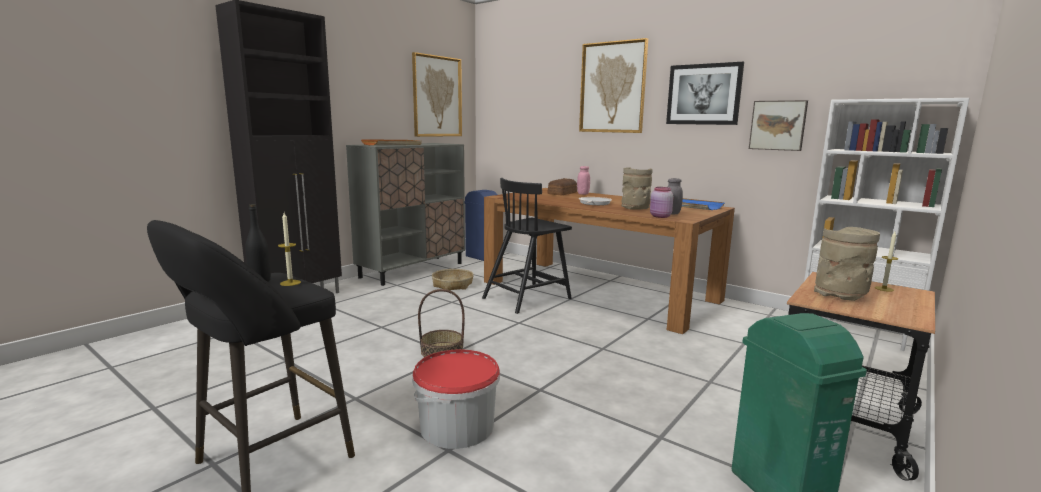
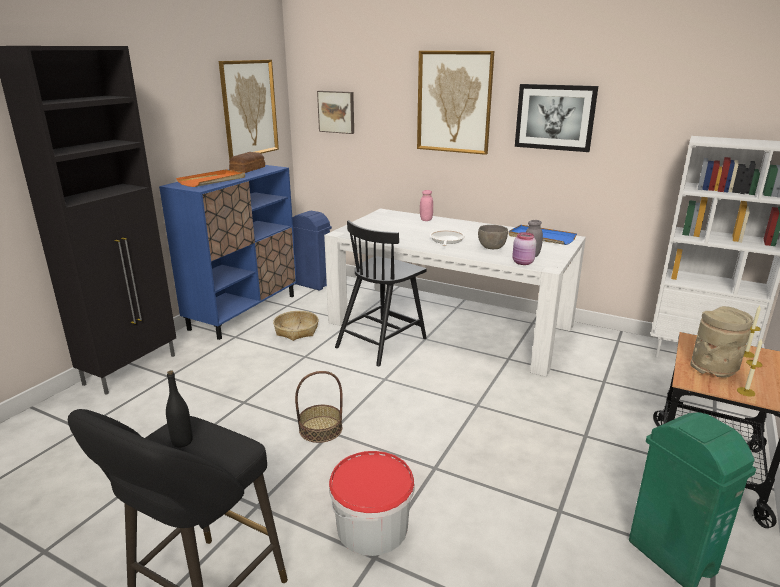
camera: 10 degrees left, 10 degrees up
candle [278,213,301,286] -> candle moved to [737,338,763,397]
grey cabinet [346,143,465,286] -> blue cabinet [159,165,297,340]
brown dining table [484,188,735,334] -> white dining table [324,209,586,377]
bread [548,178,577,195] -> bread moved to [229,152,265,173]
beige vase [622,167,653,210] -> grey bowl [478,225,508,249]
picture [749,100,808,151] -> picture moved to [317,91,354,134]

